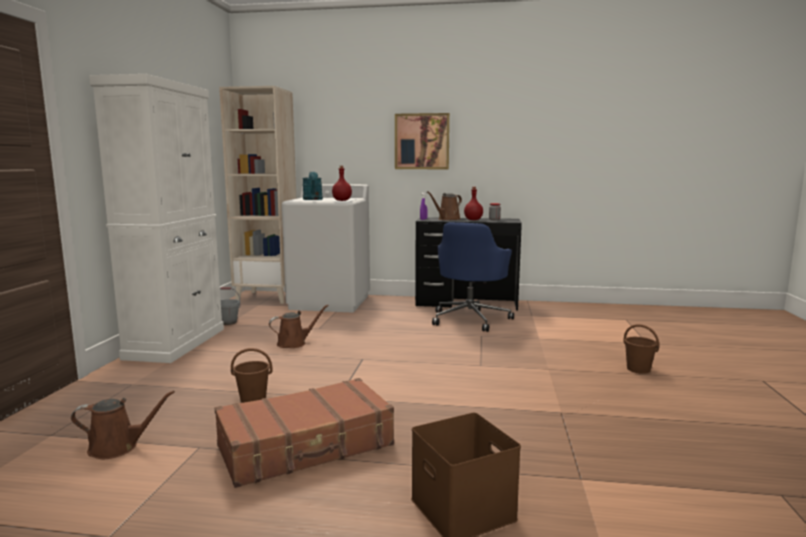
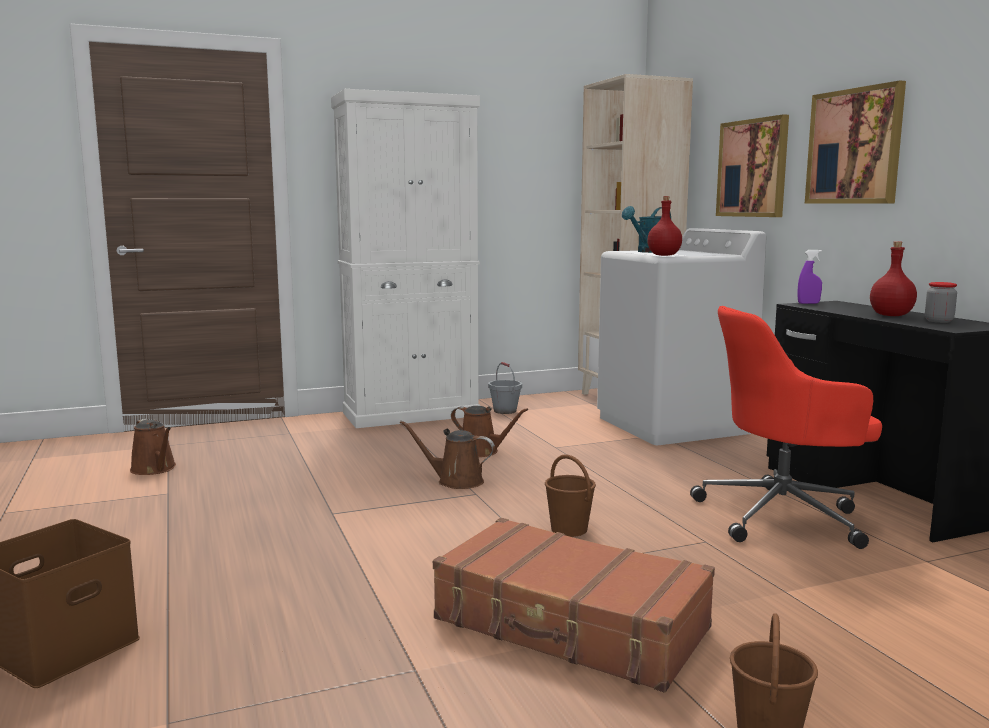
camera: 60 degrees right, 0 degrees up
brown suitcase [215,378,394,488] -> brown suitcase moved to [433,518,715,693]
brown bucket [231,348,273,403] -> brown bucket moved to [545,454,596,537]
brown watering can [427,191,462,220] -> brown watering can moved to [400,421,495,489]
blue office chair [432,222,514,332] -> red office chair [690,306,882,549]
none -> picture [716,114,789,217]

